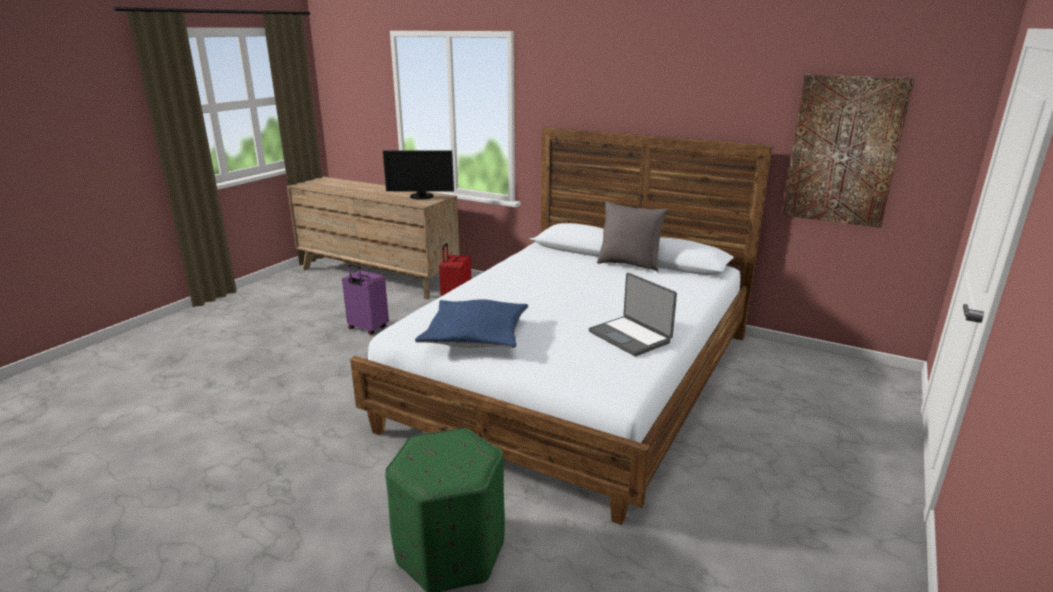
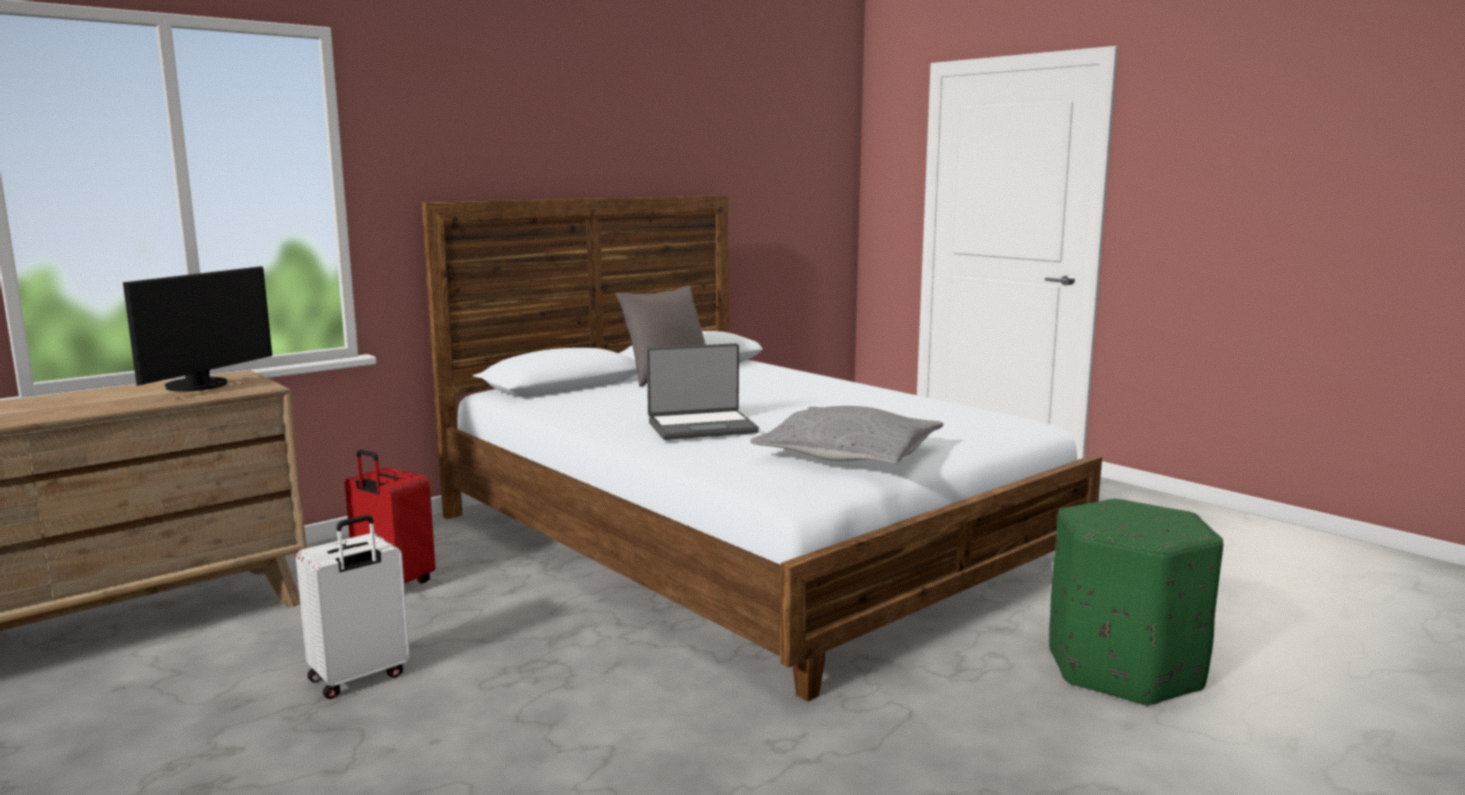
camera: 70 degrees left, 10 degrees down
purple suitcase [342,263,389,335] -> white suitcase [296,515,410,699]
blue pillow [415,299,528,348] -> grey pillow [750,406,943,464]
laptop [589,273,677,356] -> laptop moved to [647,343,759,440]
picture [782,75,915,228] -> none

